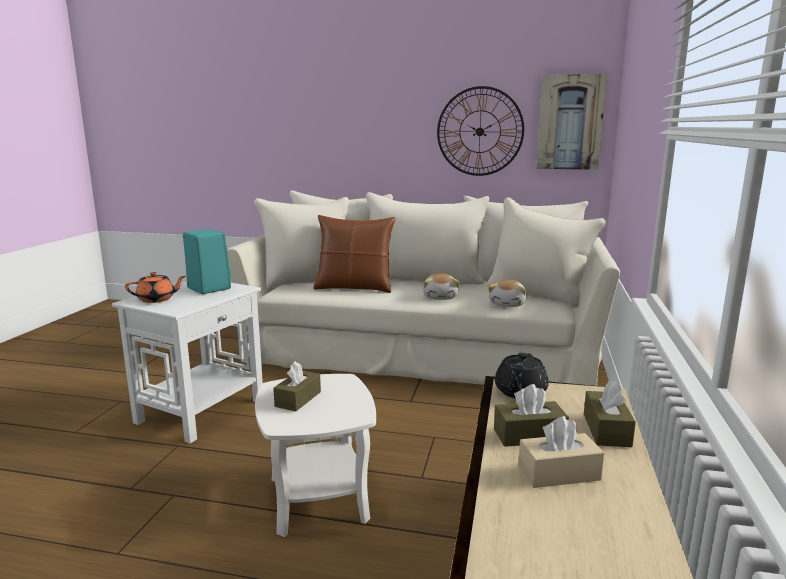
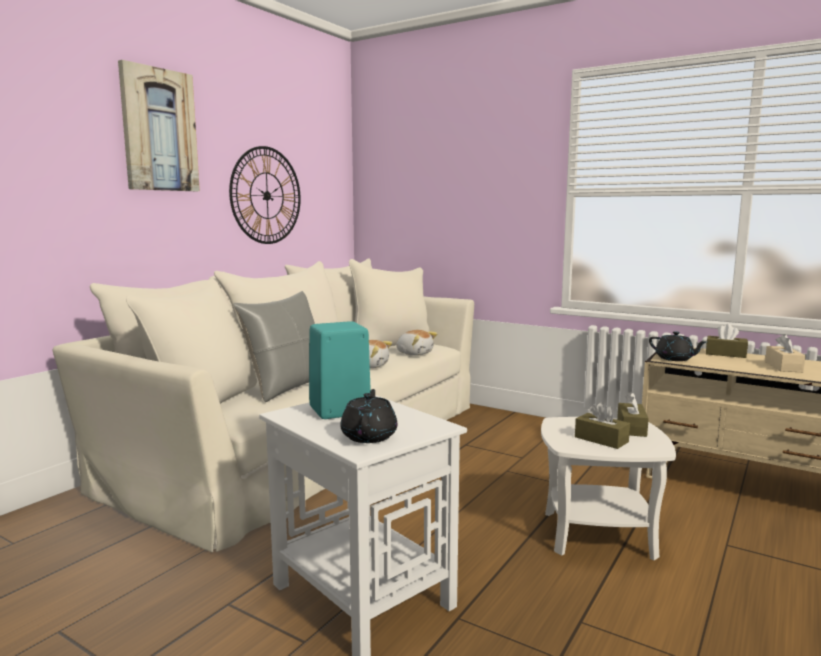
camera: 70 degrees left, 5 degrees down
orange teapot [125,272,186,303] -> black teapot [340,389,397,443]
brown pillow [313,215,396,293] -> grey pillow [233,291,315,402]
brown tissue box [494,384,569,447] -> brown tissue box moved to [617,392,649,437]
picture [536,74,607,170] -> picture moved to [118,60,200,191]

